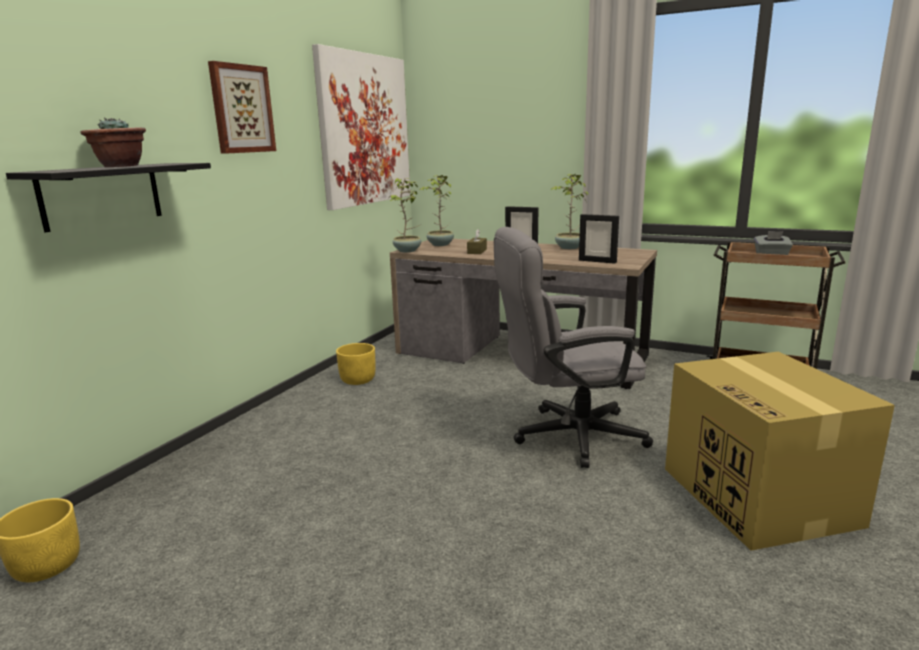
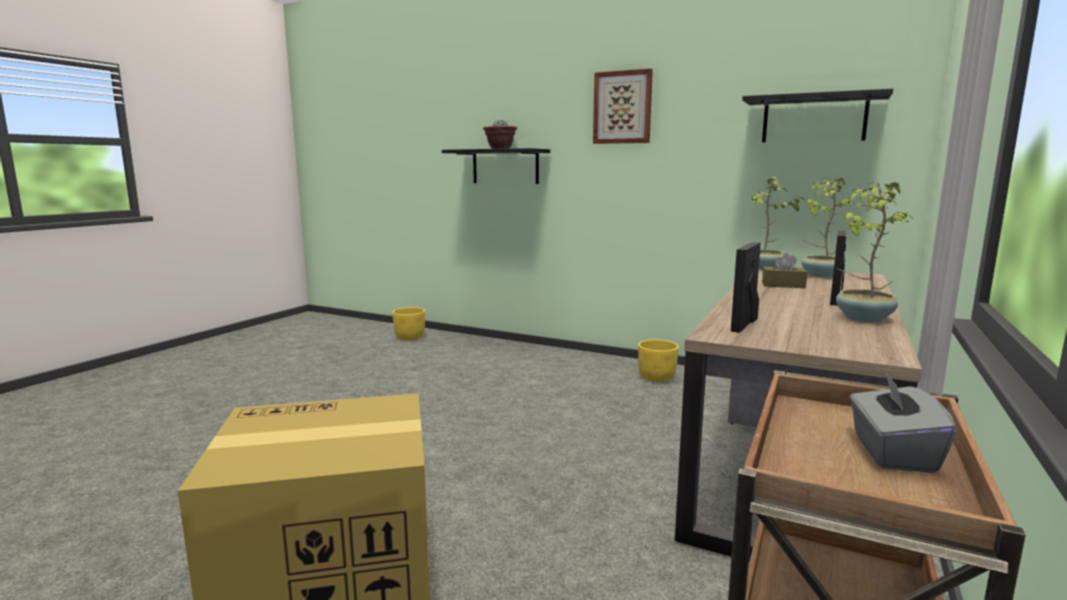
camera: 90 degrees right, 5 degrees down
picture [312,44,410,210] -> black shelf [742,89,893,142]
grey office chair [494,227,653,468] -> none

